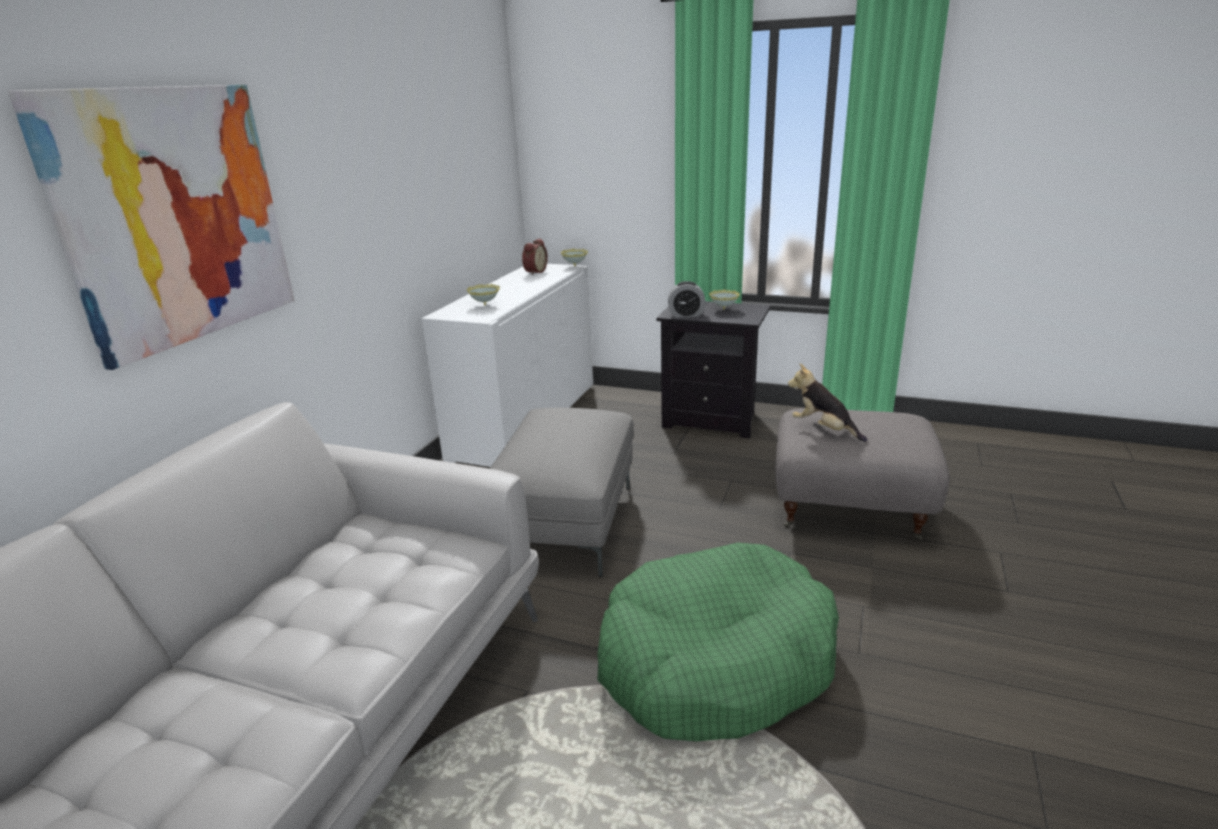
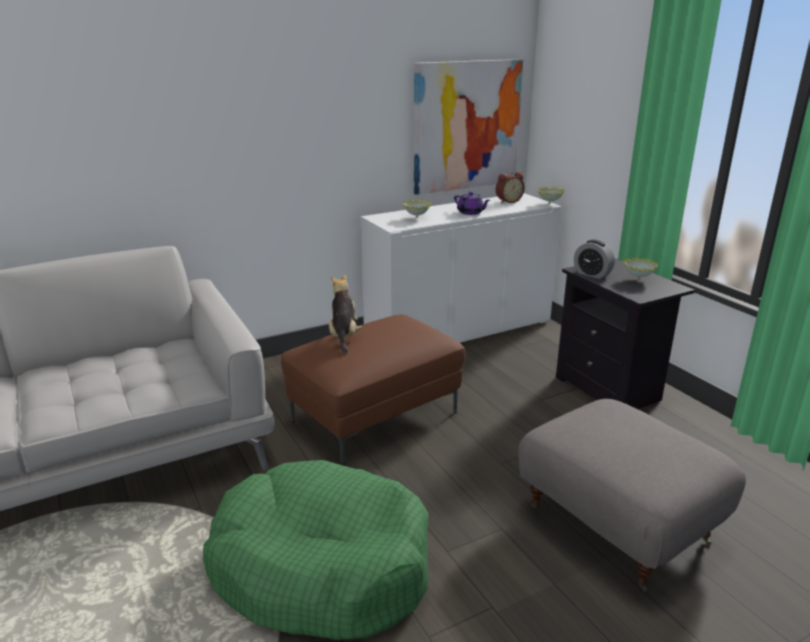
camera: 40 degrees right, 0 degrees up
picture [8,85,295,370] -> picture moved to [414,59,523,195]
grey ottoman [490,408,634,577] -> brown ottoman [281,314,466,465]
plush toy [788,364,868,442] -> plush toy moved to [329,274,362,354]
none -> purple teapot [454,192,490,215]

